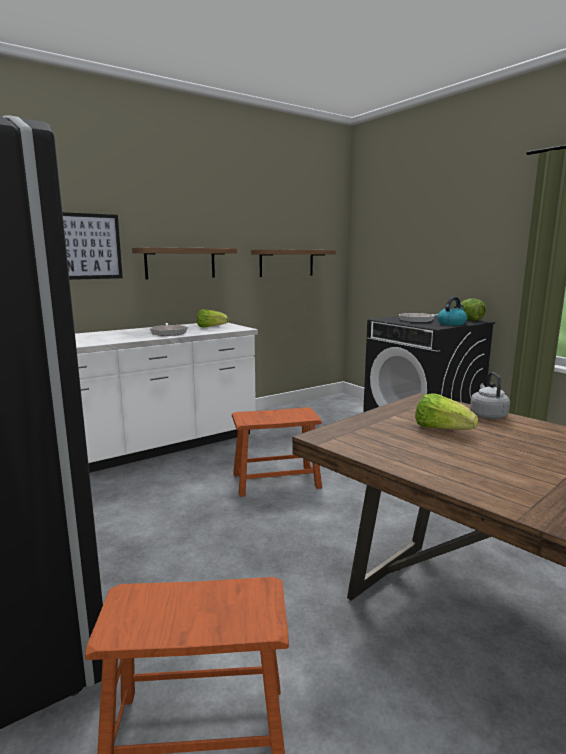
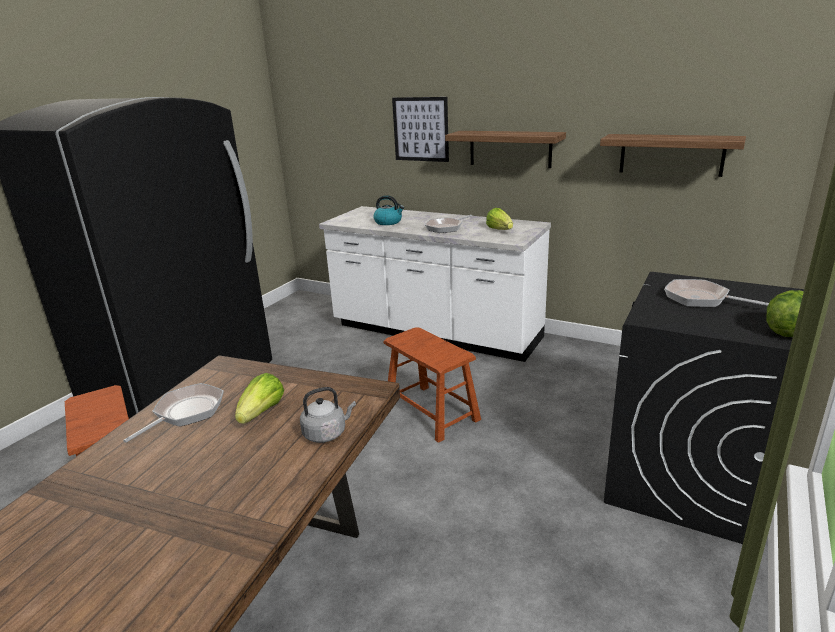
camera: 65 degrees right, 10 degrees up
kettle [437,297,467,326] -> kettle moved to [373,195,404,225]
none -> frying pan [123,383,224,443]

